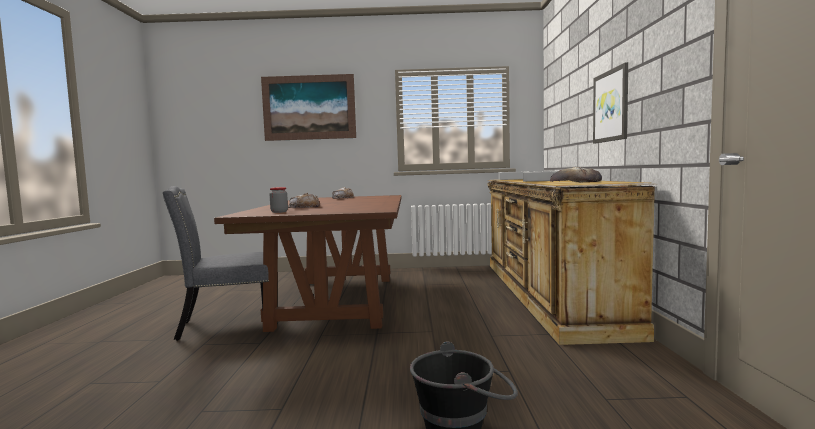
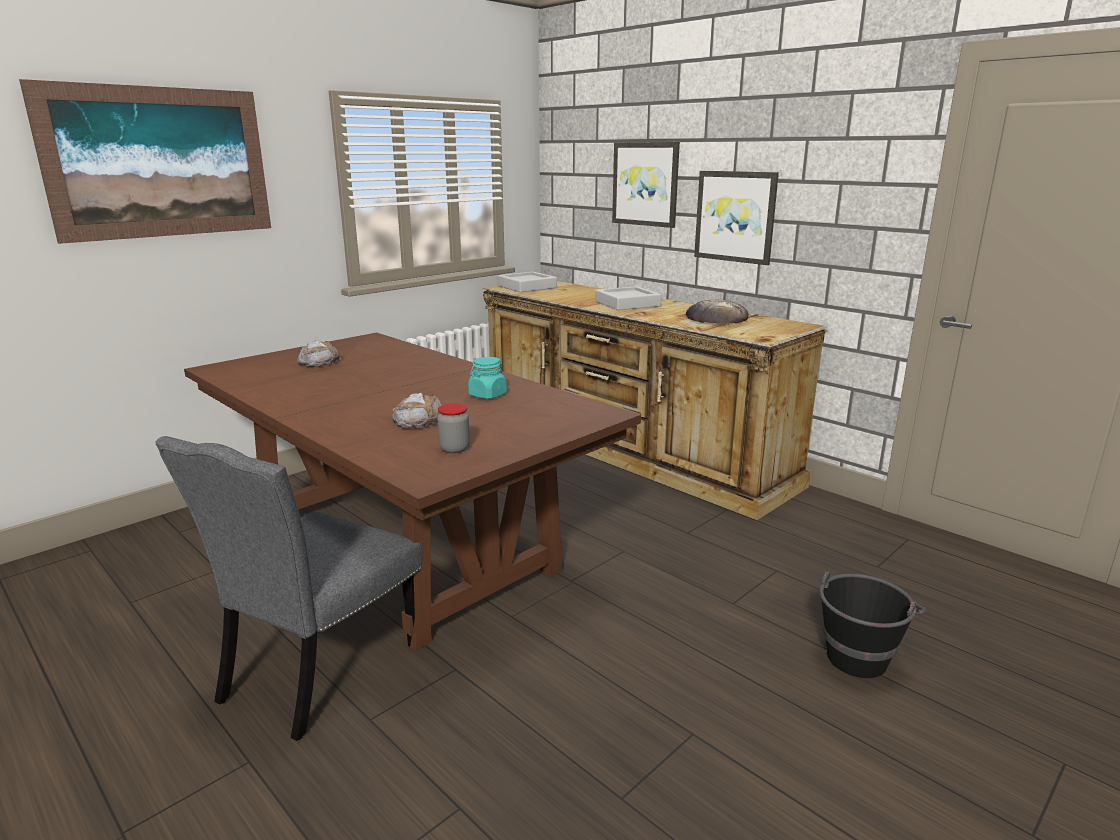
camera: 45 degrees left, 15 degrees up
none -> turquoise jar [468,357,507,399]
none -> picture [612,142,680,228]

